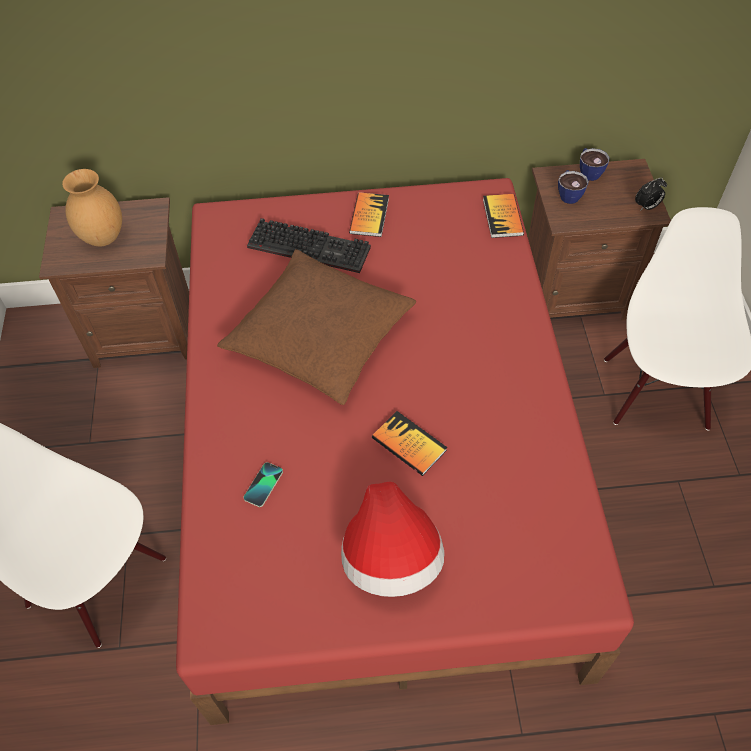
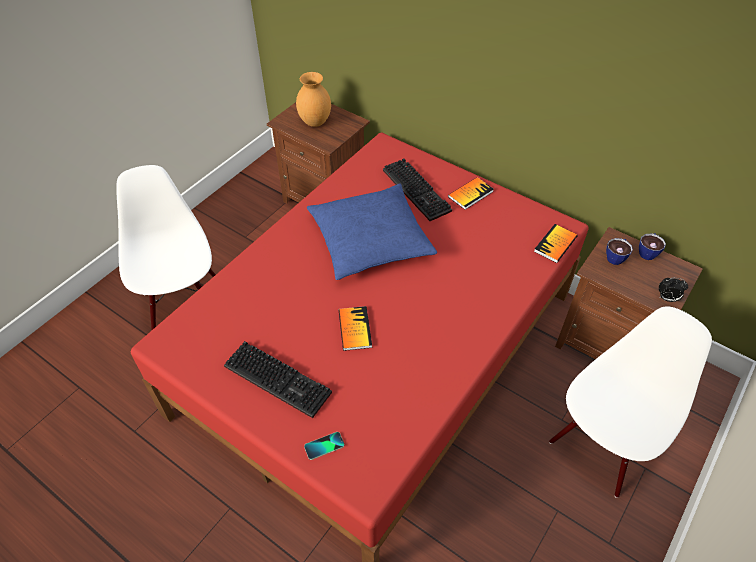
camera: 40 degrees right, 5 degrees down
brown pillow [217,249,416,405] -> blue pillow [307,183,437,280]
phone [243,462,283,507] -> phone moved to [304,432,344,460]
hat [341,482,445,597] -> keyboard [224,341,332,418]

